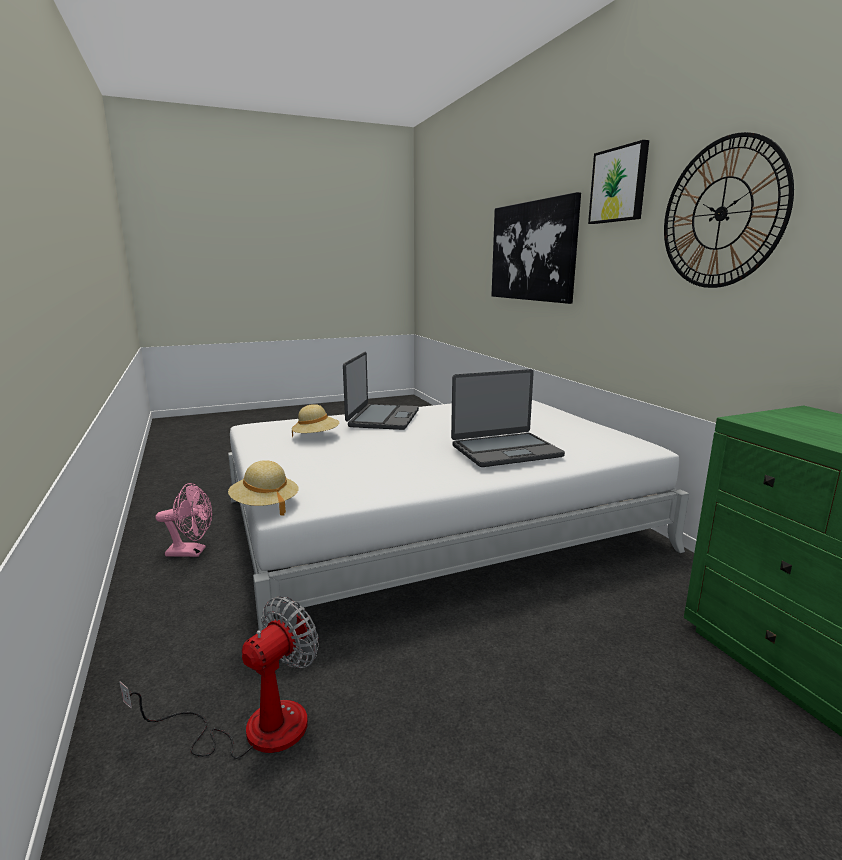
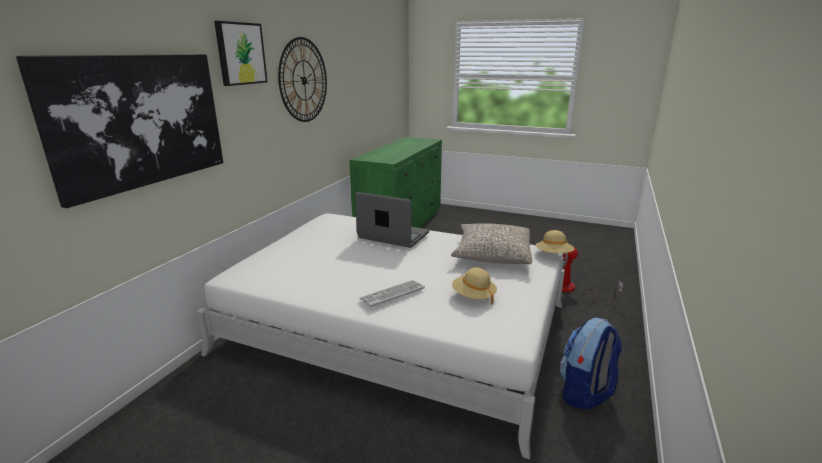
camera: 135 degrees left, 5 degrees up
pink fan [156,483,212,557] -> backpack [560,318,622,410]
laptop [343,352,419,430] -> keyboard [359,280,425,307]
none -> grey pillow [451,223,532,264]

